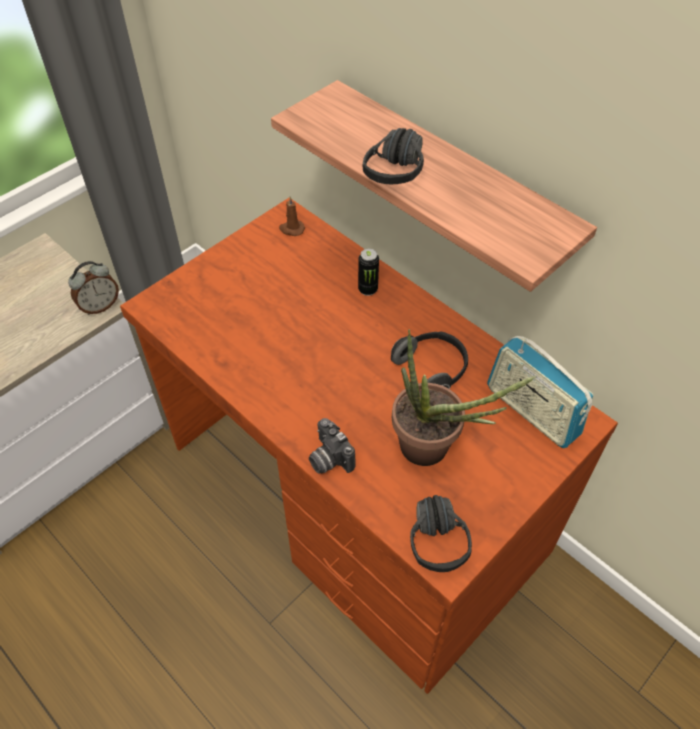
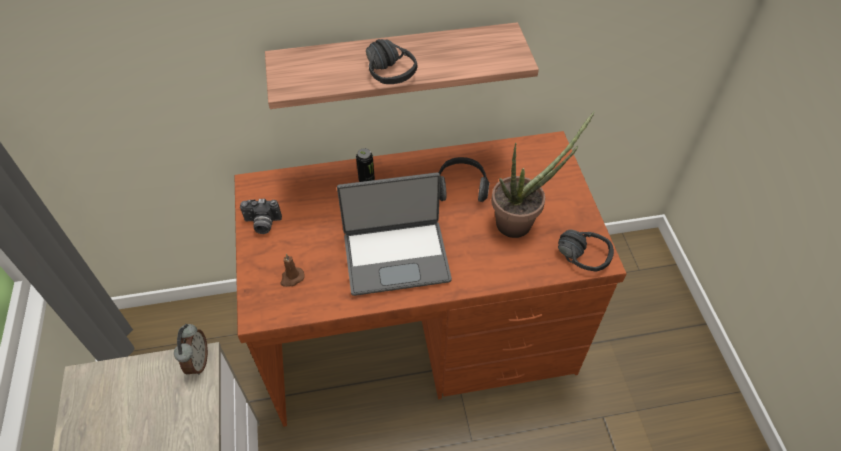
camera: 55 degrees left, 0 degrees up
brown candle [279,196,305,236] -> brown candle moved to [281,254,305,287]
camera [309,418,356,474] -> camera moved to [240,199,282,234]
radio [487,336,594,448] -> none
none -> laptop [337,172,452,296]

